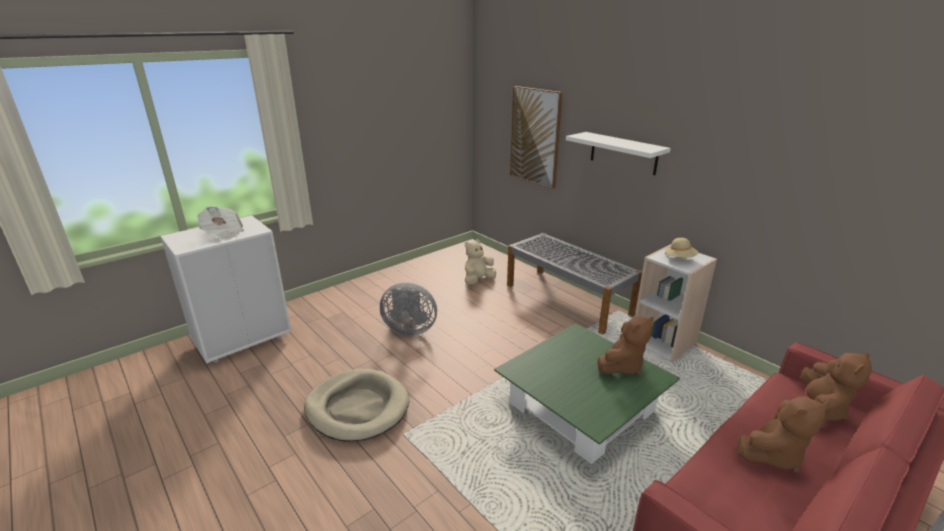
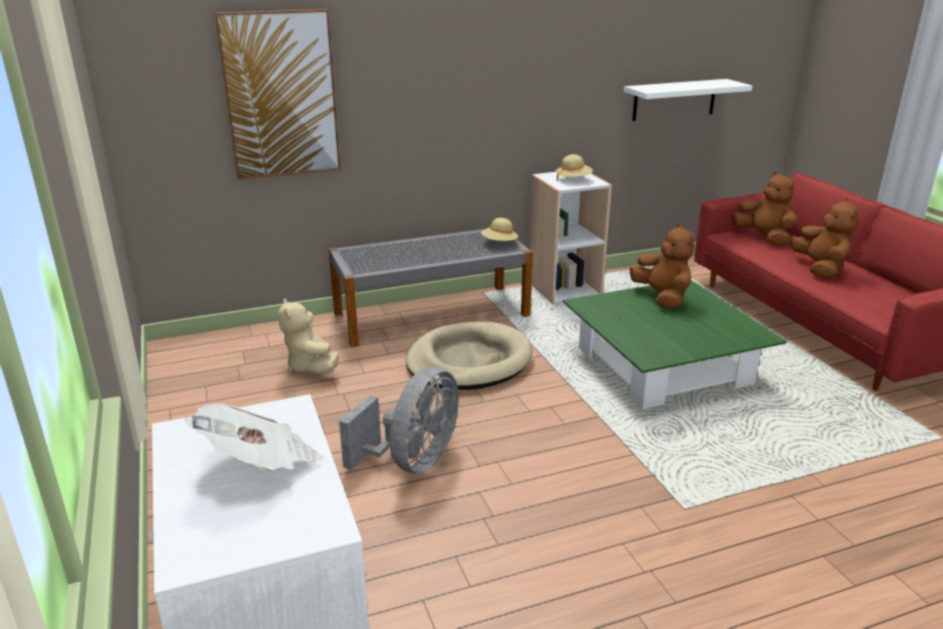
camera: 70 degrees left, 0 degrees up
beige dog bed [304,369,409,442] -> beige dog bed moved to [406,321,532,390]
white shelf [566,132,671,175] -> white shelf moved to [624,79,752,121]
none -> beige hat [481,218,518,242]

